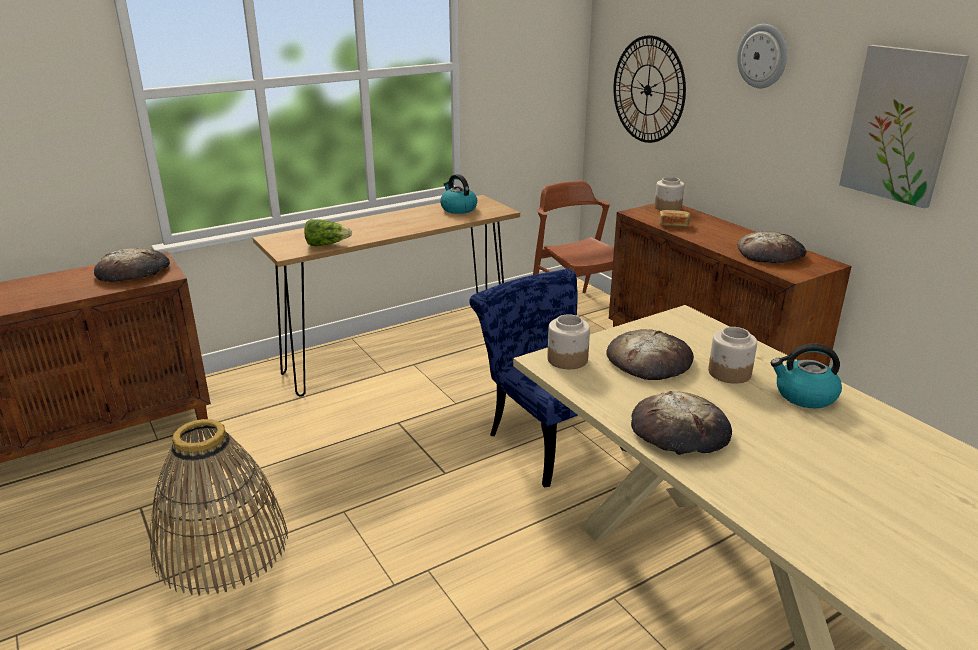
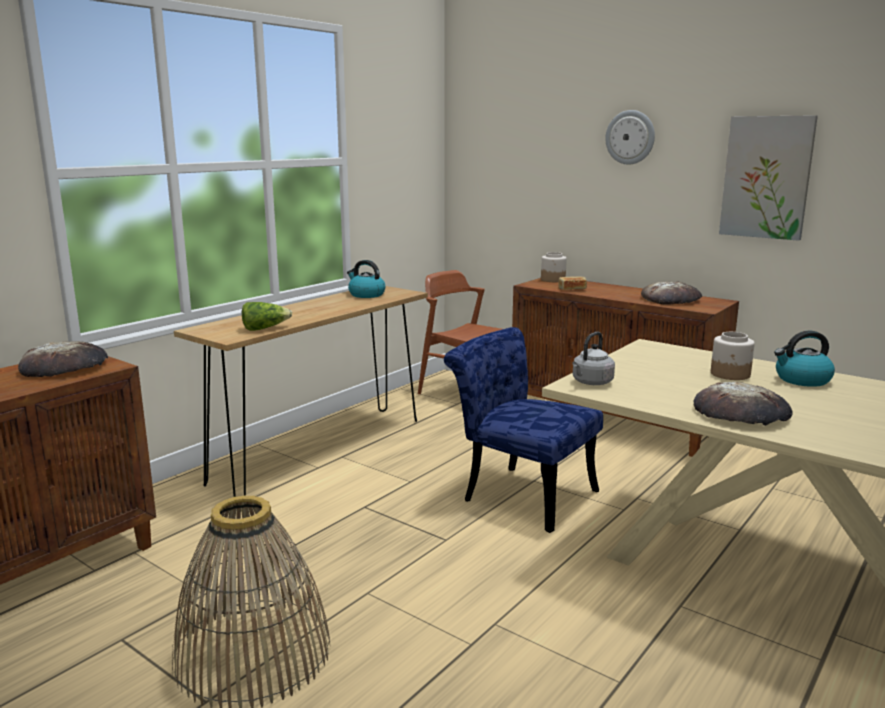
camera: 20 degrees left, 10 degrees down
jar [547,314,590,369] -> grey kettle [573,332,615,385]
bread [606,329,694,380] -> none
wall clock [614,35,686,143] -> none

